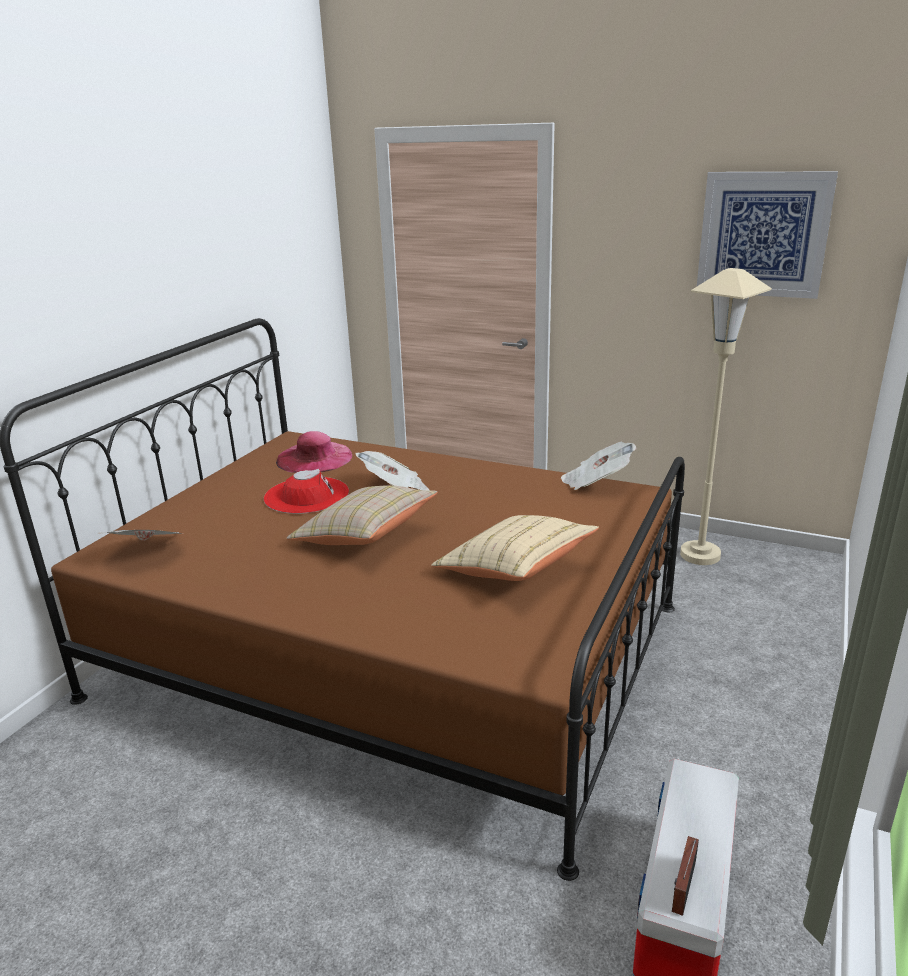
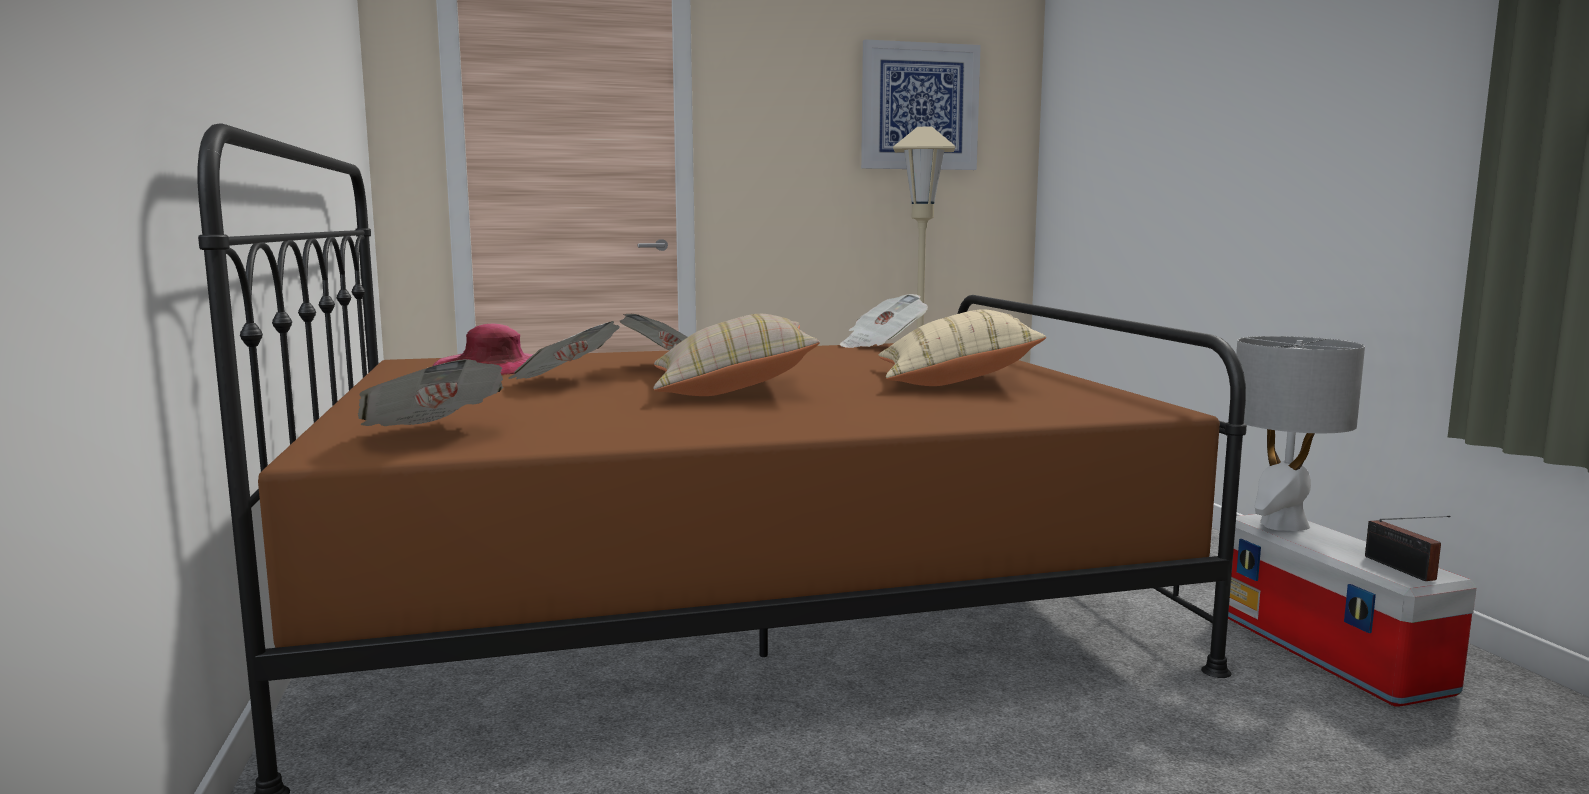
camera: 40 degrees left, 15 degrees down
red hat [264,469,349,514] -> newspaper [508,321,620,379]
none -> grey table lamp [1236,336,1365,531]

